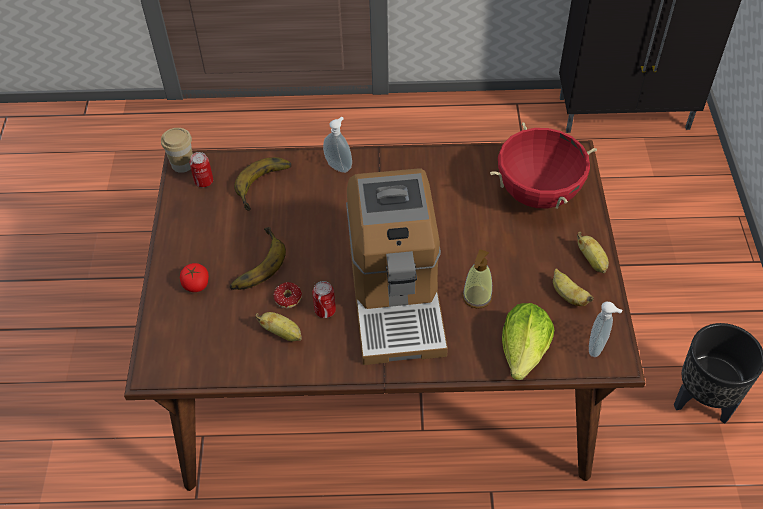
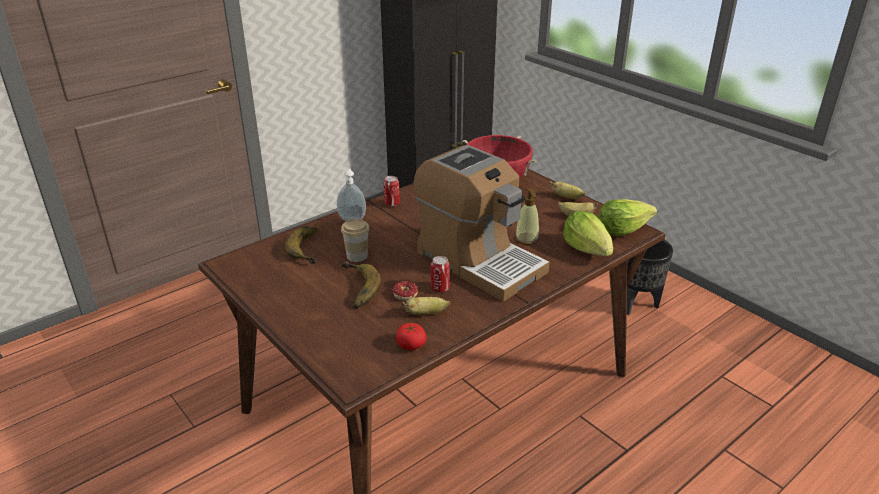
camera: 40 degrees left, 20 degrees down
cup [161,128,193,173] -> cup moved to [341,219,370,262]
tomato [180,263,209,292] -> tomato moved to [396,323,427,350]
can [190,152,213,187] -> can moved to [383,176,400,207]
soap dispenser [589,301,622,357] -> lettuce [599,199,657,237]

